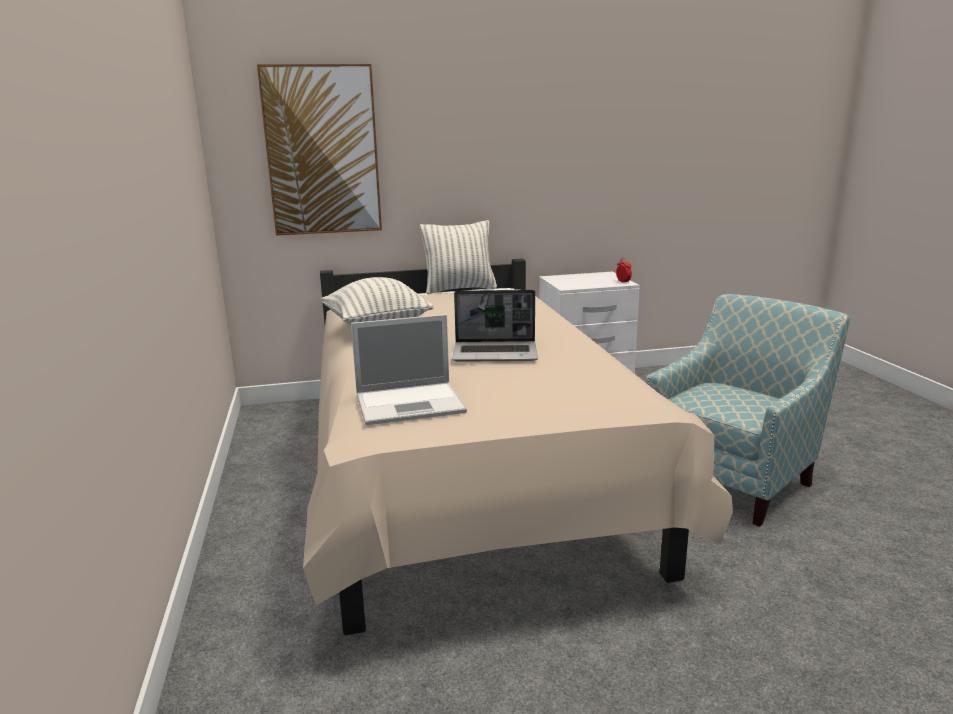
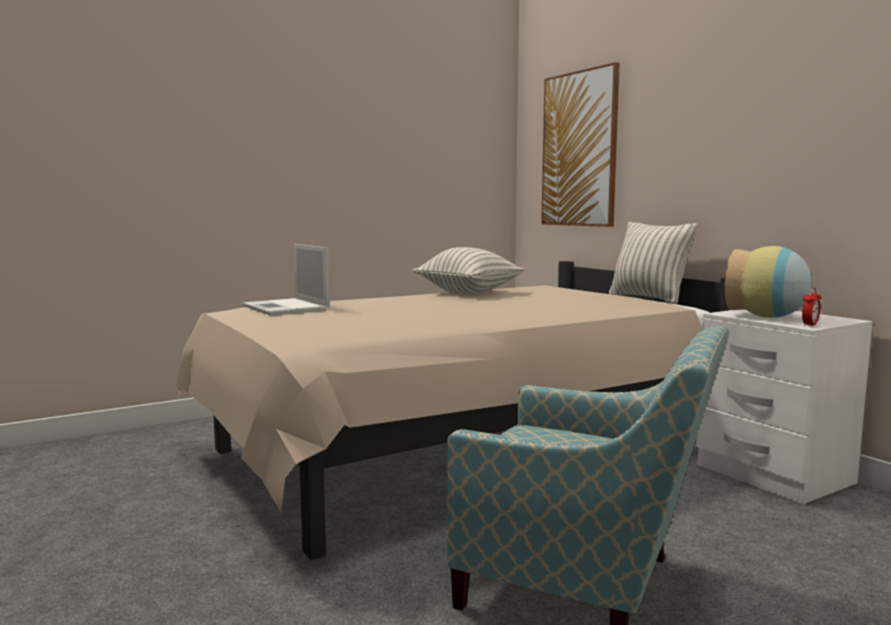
camera: 70 degrees right, 10 degrees down
laptop [452,290,538,362] -> none
none -> vase [725,246,811,318]

